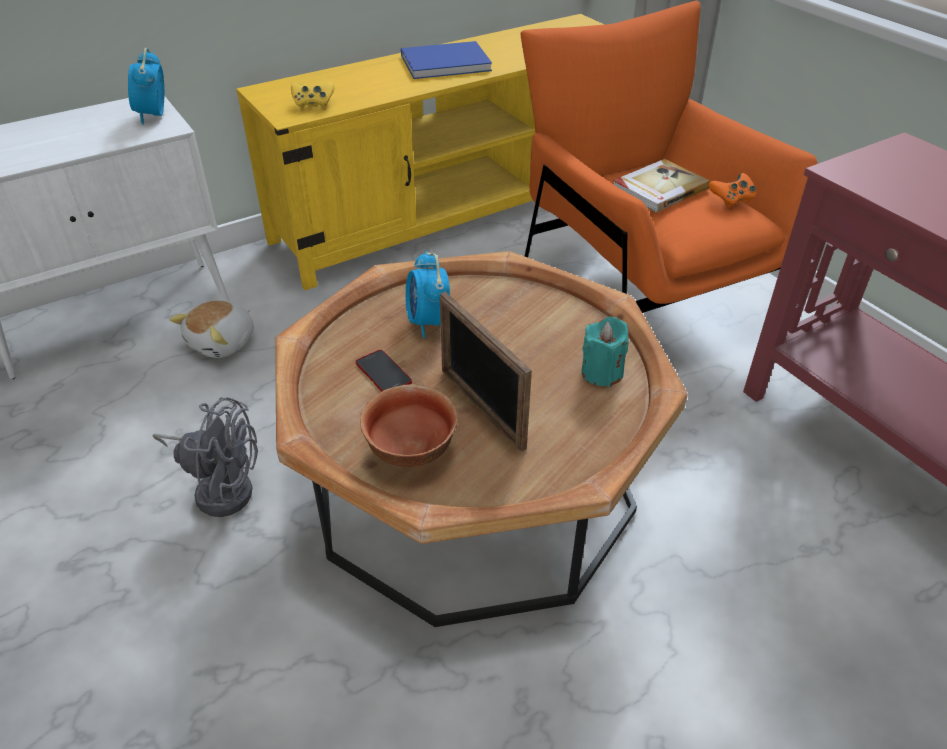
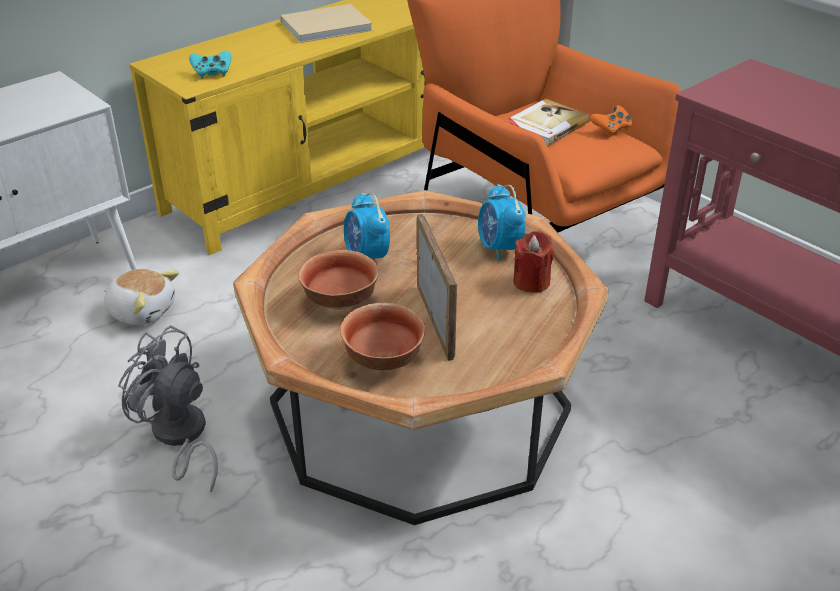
camera: 10 degrees left, 5 degrees down
alarm clock [128,48,164,124] -> alarm clock moved to [478,184,526,261]
grey fan [152,397,258,517] -> grey fan turned 150 degrees counterclockwise [118,325,218,492]
plush toy [169,300,254,358] -> plush toy turned 90 degrees counterclockwise [104,269,179,326]
yellow game controller [291,81,335,109] -> turquoise game controller [189,51,231,78]
phone [355,350,412,392] -> bowl [298,250,379,310]
blue book [401,41,492,79] -> beige book [280,4,373,43]
picture frame [440,292,532,452] -> picture frame turned 150 degrees counterclockwise [417,214,457,361]
turquoise candle [582,317,629,387] -> red candle [513,231,554,293]

